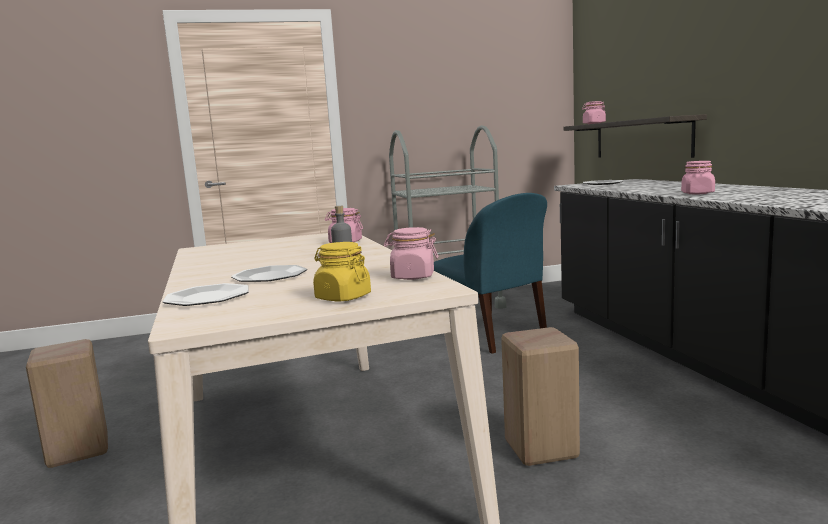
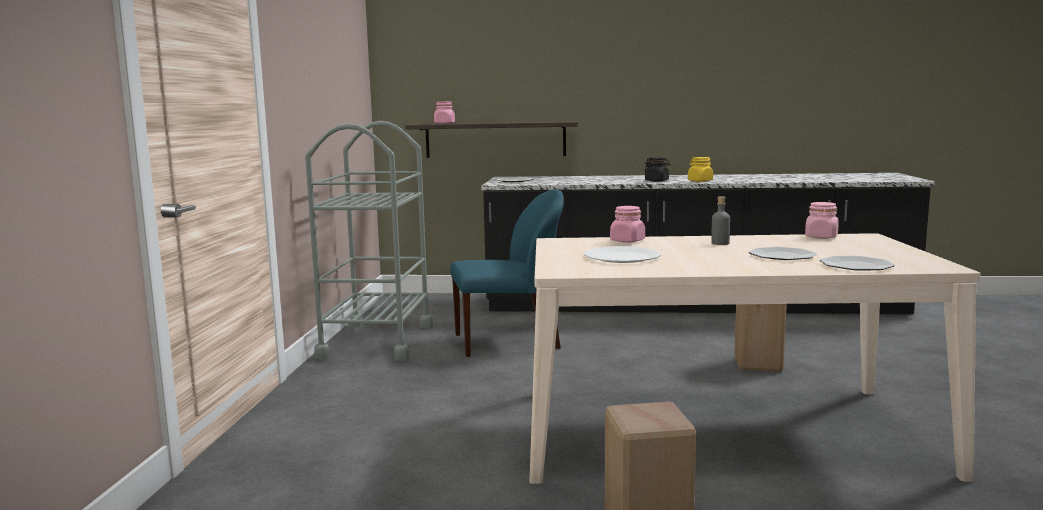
camera: 70 degrees left, 0 degrees up
yellow jar [313,242,371,301] -> yellow jar moved to [688,157,713,182]
pink jar [681,161,715,195] -> black jar [644,157,670,182]
none -> white plate [584,246,661,263]

